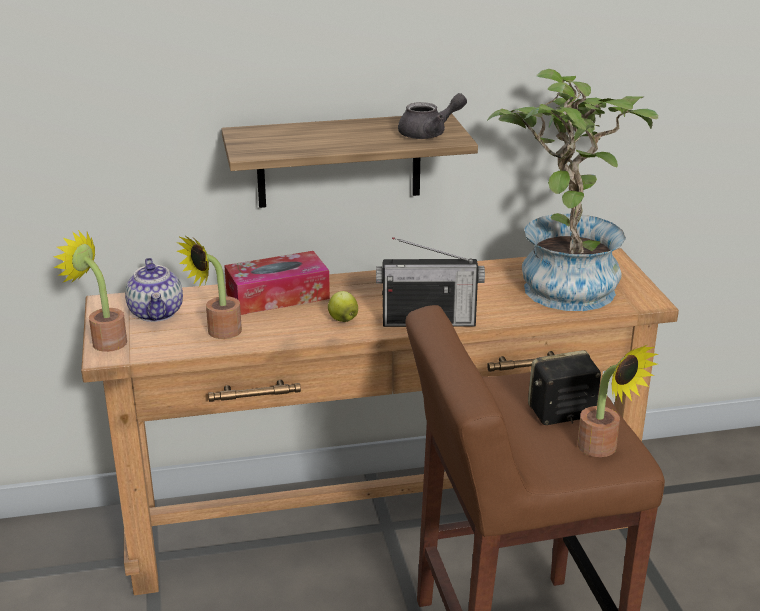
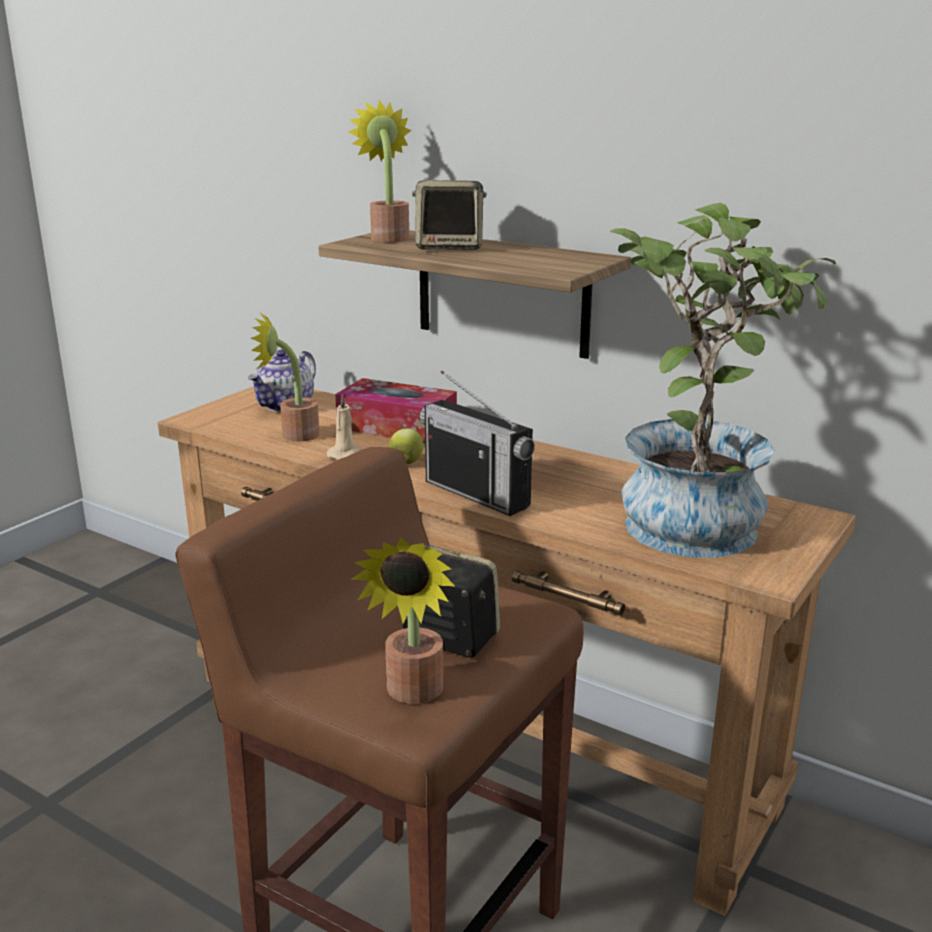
camera: 45 degrees right, 5 degrees down
potted plant [53,230,127,352] -> potted plant moved to [348,99,411,242]
grey teapot [398,93,467,139] -> none
none -> beige candle [327,394,362,460]
none -> speaker [412,180,487,250]

